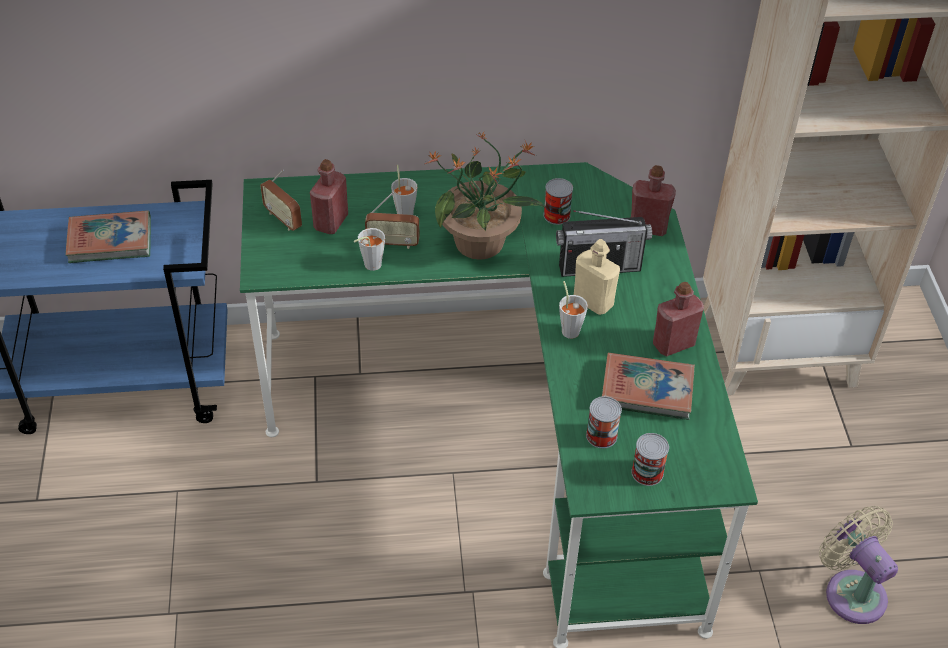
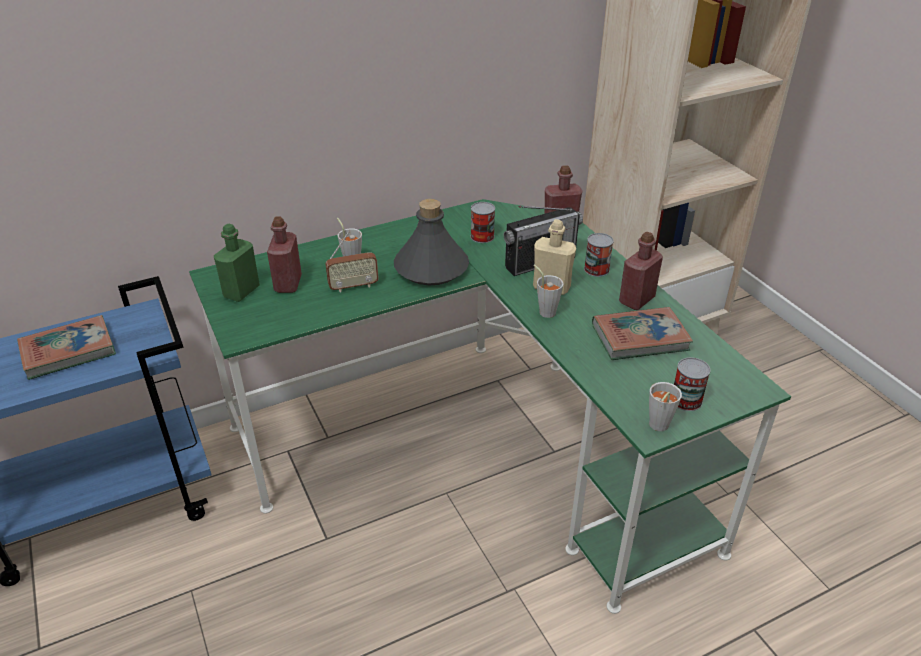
camera: 20 degrees left, 10 degrees down
radio [260,170,302,231] -> green bottle [214,224,260,302]
grey cup [354,228,385,271] -> grey cup moved to [649,382,682,431]
potted plant [425,132,545,260] -> grey bottle [394,199,469,285]
can [586,396,622,448] -> can moved to [584,233,614,277]
beige fan [819,506,898,624] -> none

